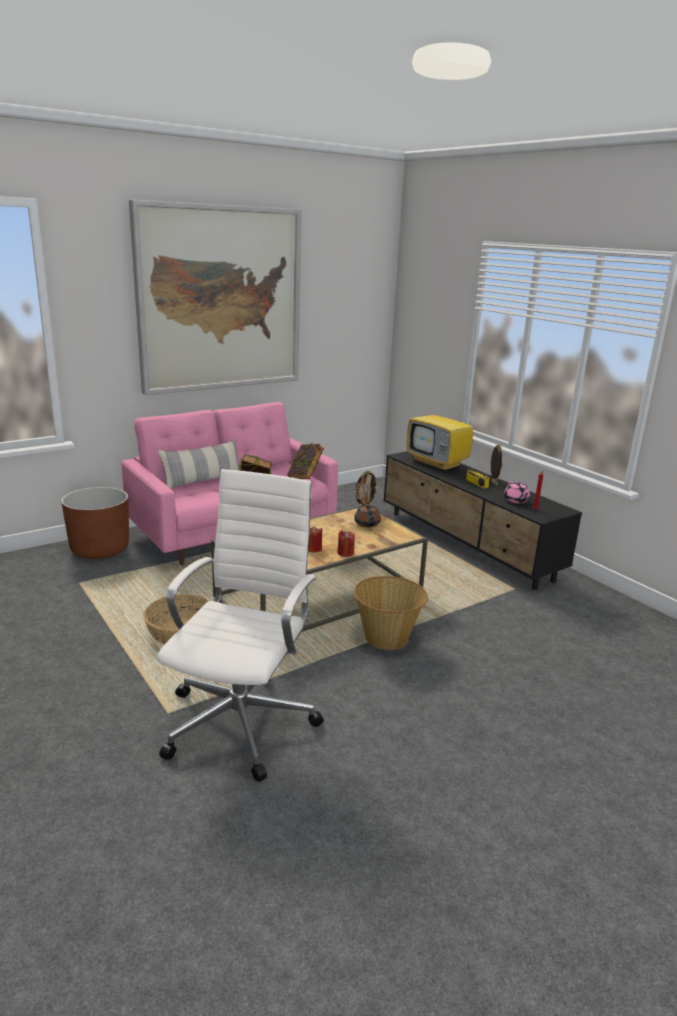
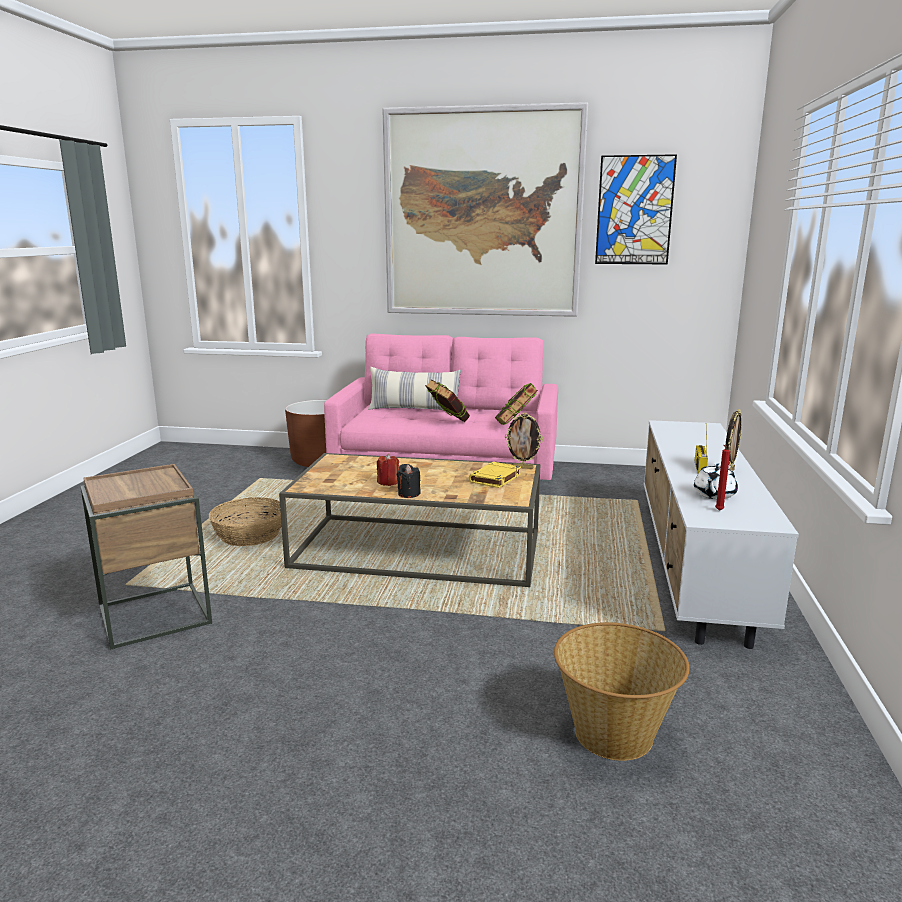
camera: 45 degrees right, 5 degrees down
white office chair [157,469,324,782] -> brown side table [80,464,212,650]
red candle [337,530,355,557] -> black candle [397,464,421,498]
brown teapot [354,504,381,527] -> yellow book [469,462,521,488]
basket [354,576,428,650] -> basket moved to [554,622,689,761]
black tv stand [383,451,582,590] -> white tv stand [644,420,799,649]
television [407,393,473,471] -> none
pink teapot [504,481,530,504] -> white teapot [694,463,738,499]
none -> picture [595,154,677,265]

